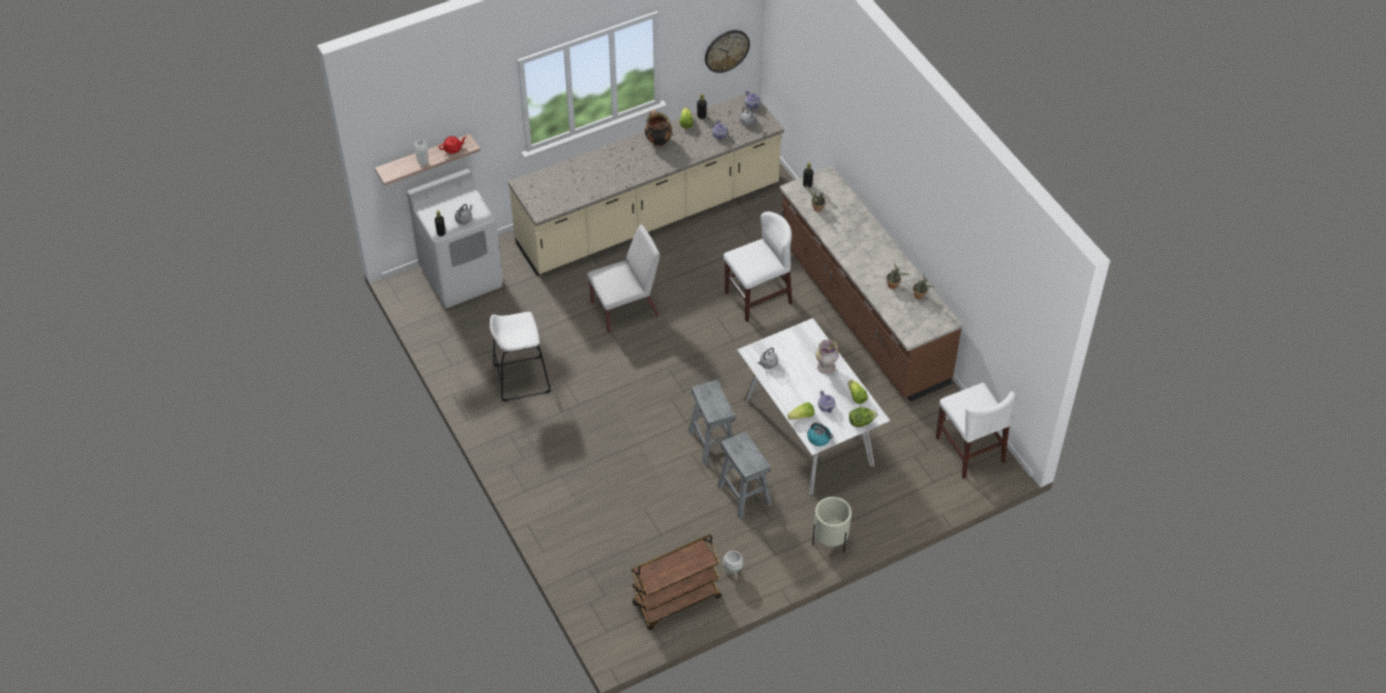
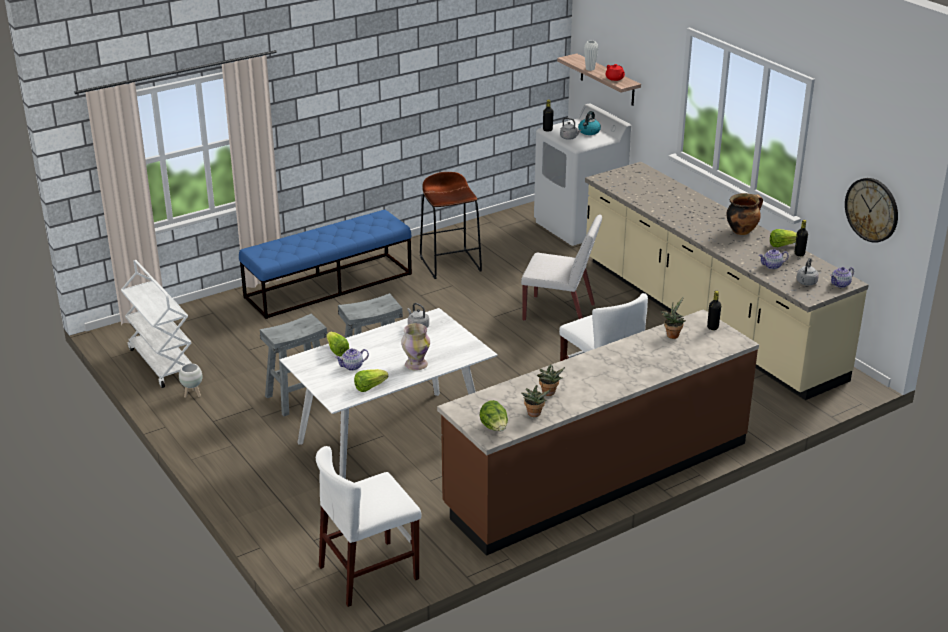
camera: 85 degrees right, 20 degrees down
white stool [490,312,550,402] -> brown stool [420,172,482,279]
white chair [587,225,660,333] -> white chair turned 45 degrees counterclockwise [521,214,602,321]
brown cart [631,534,721,630] -> white cart [121,260,192,388]
kettle [807,423,834,446] -> kettle moved to [578,111,601,135]
beige planter [812,497,852,553] -> none
lettuce [849,407,877,427] -> lettuce moved to [480,400,508,431]
none -> blue bench [239,210,412,319]

